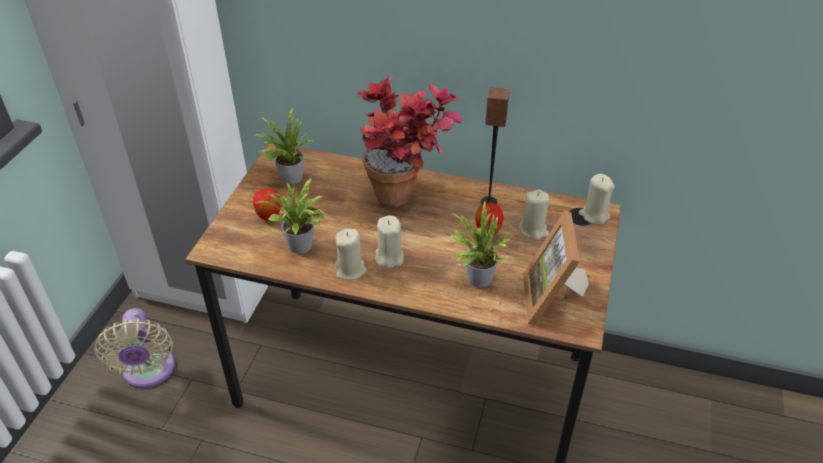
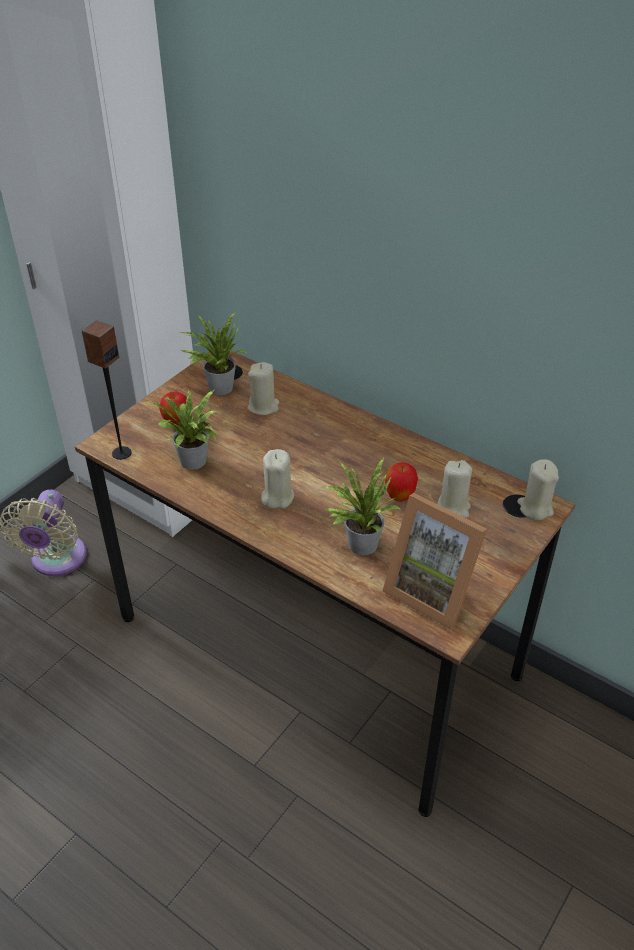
camera: 20 degrees right, 0 degrees up
beige candle [335,229,367,280] -> beige candle moved to [248,362,279,415]
potted plant [357,76,462,208] -> none
speaker [481,88,509,205] -> speaker moved to [82,321,132,460]
picture frame [523,211,589,326] -> picture frame turned 75 degrees counterclockwise [382,493,487,630]

